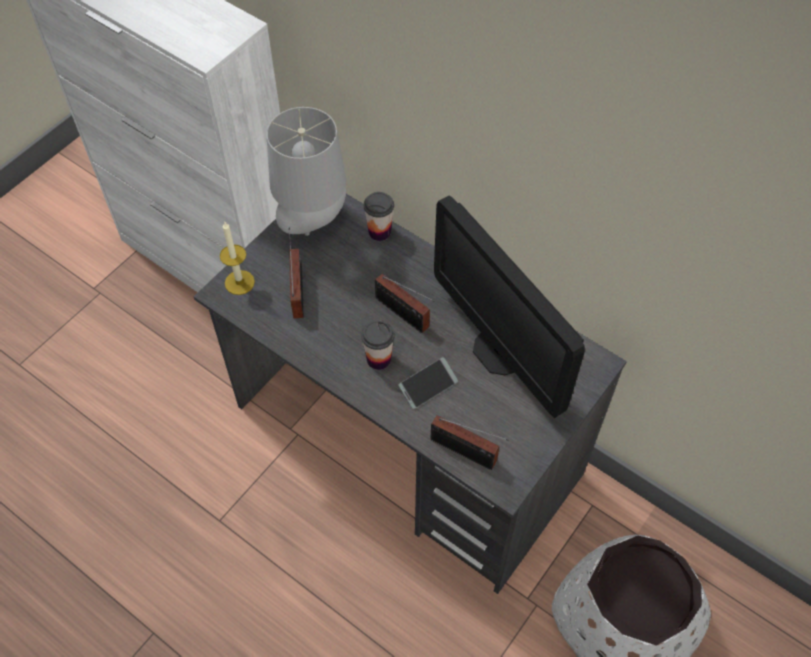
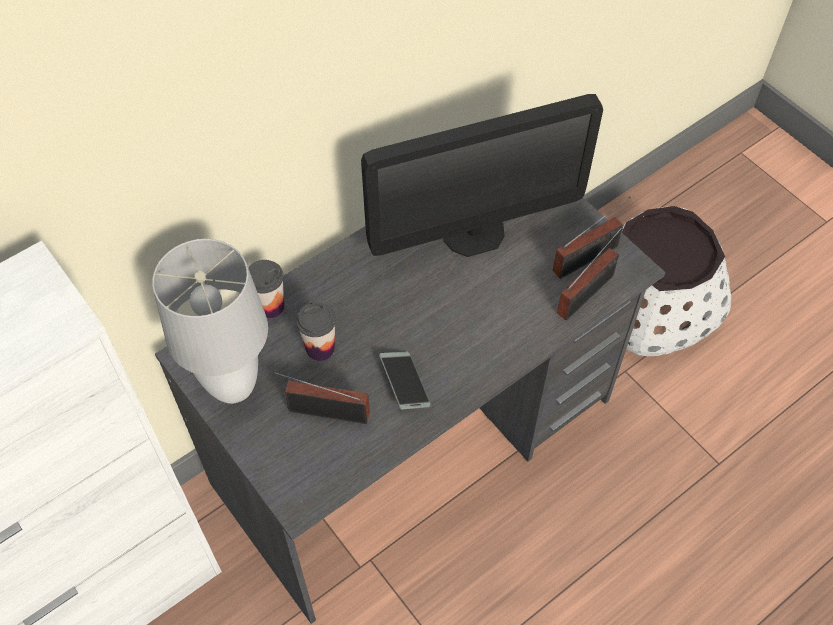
camera: 75 degrees left, 0 degrees up
candle [220,222,255,295] -> none
cup [361,320,395,370] -> cup moved to [296,302,336,361]
radio [375,274,435,333] -> radio moved to [553,196,631,279]
phone [398,357,458,409] -> phone moved to [379,352,430,410]

